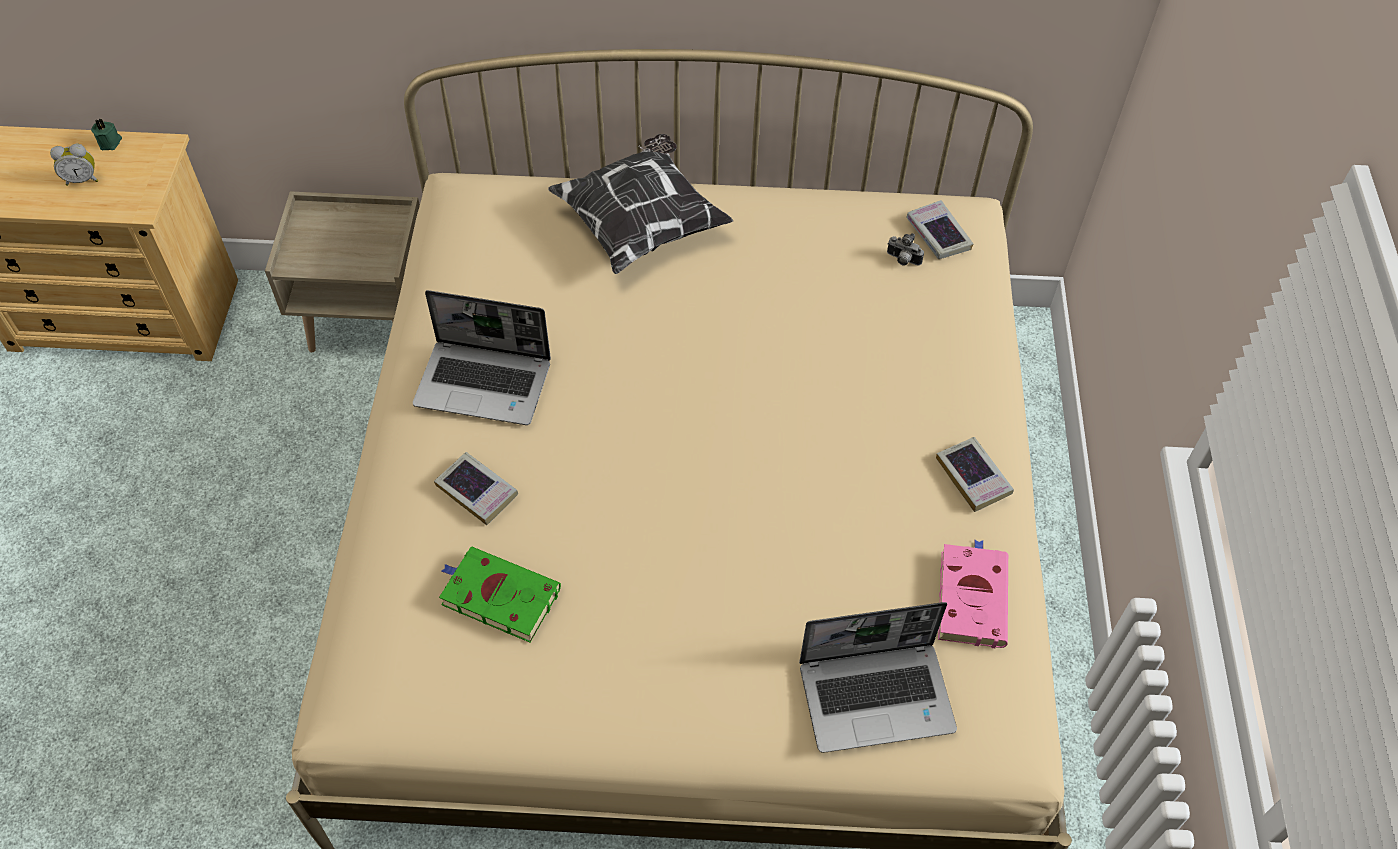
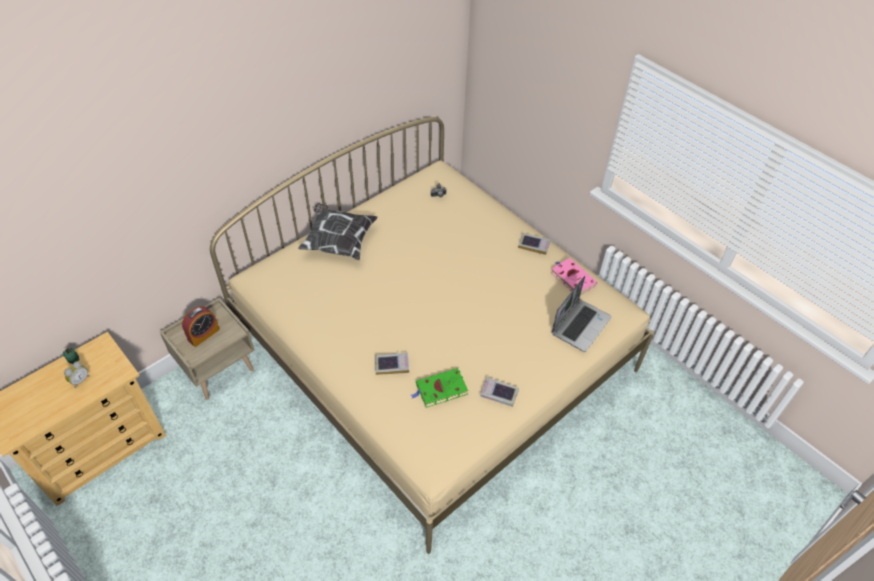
camera: 45 degrees left, 5 degrees down
laptop [413,290,551,425] -> none
book [906,200,973,259] -> book moved to [480,377,519,407]
none -> alarm clock [182,306,220,347]

